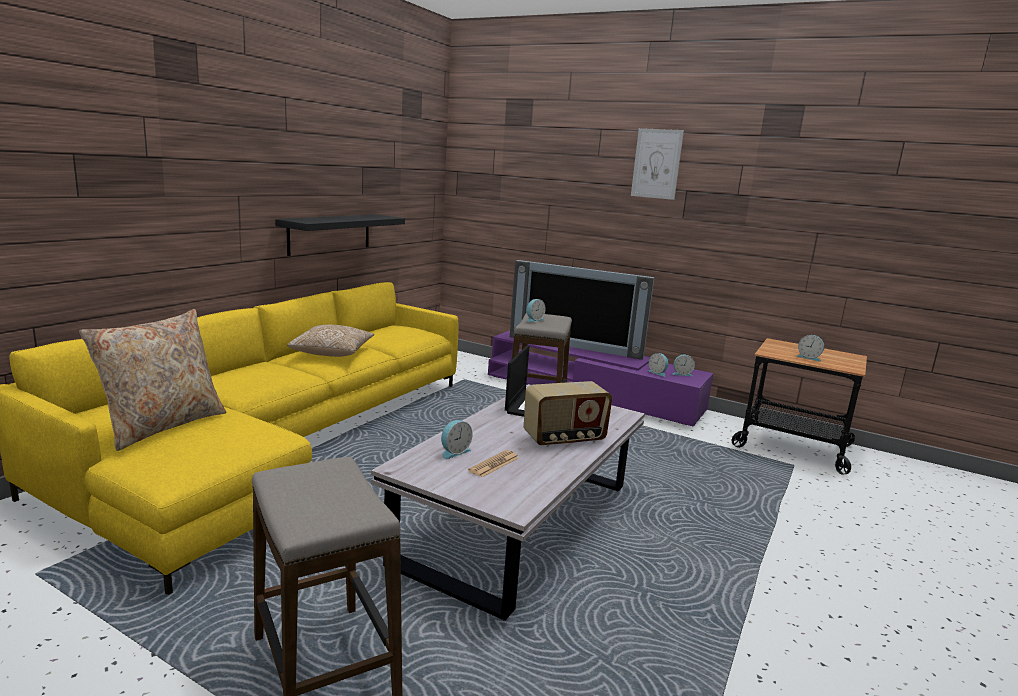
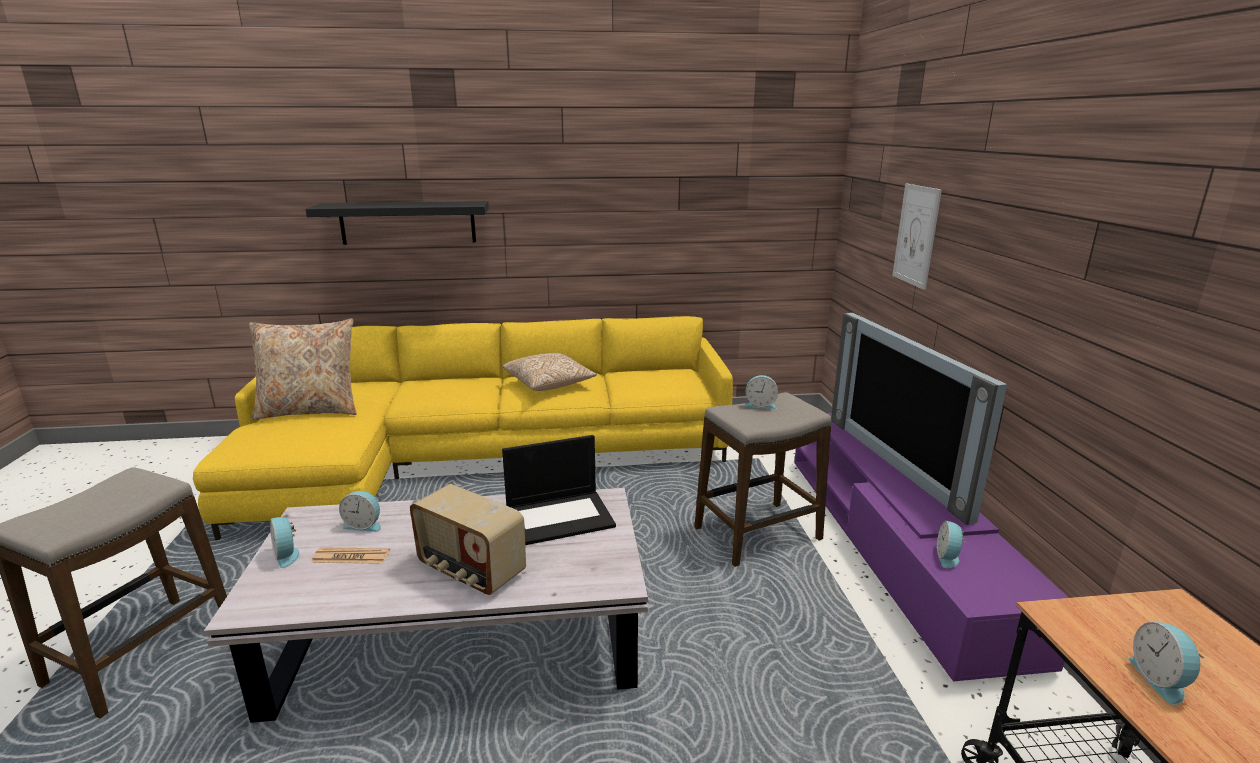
camera: 55 degrees right, 5 degrees up
black shelf [275,214,405,256] -> black shelf moved to [305,201,489,245]
picture [631,128,684,200] -> picture moved to [892,184,942,290]
alarm clock [673,355,695,376] -> alarm clock moved to [270,517,300,568]

